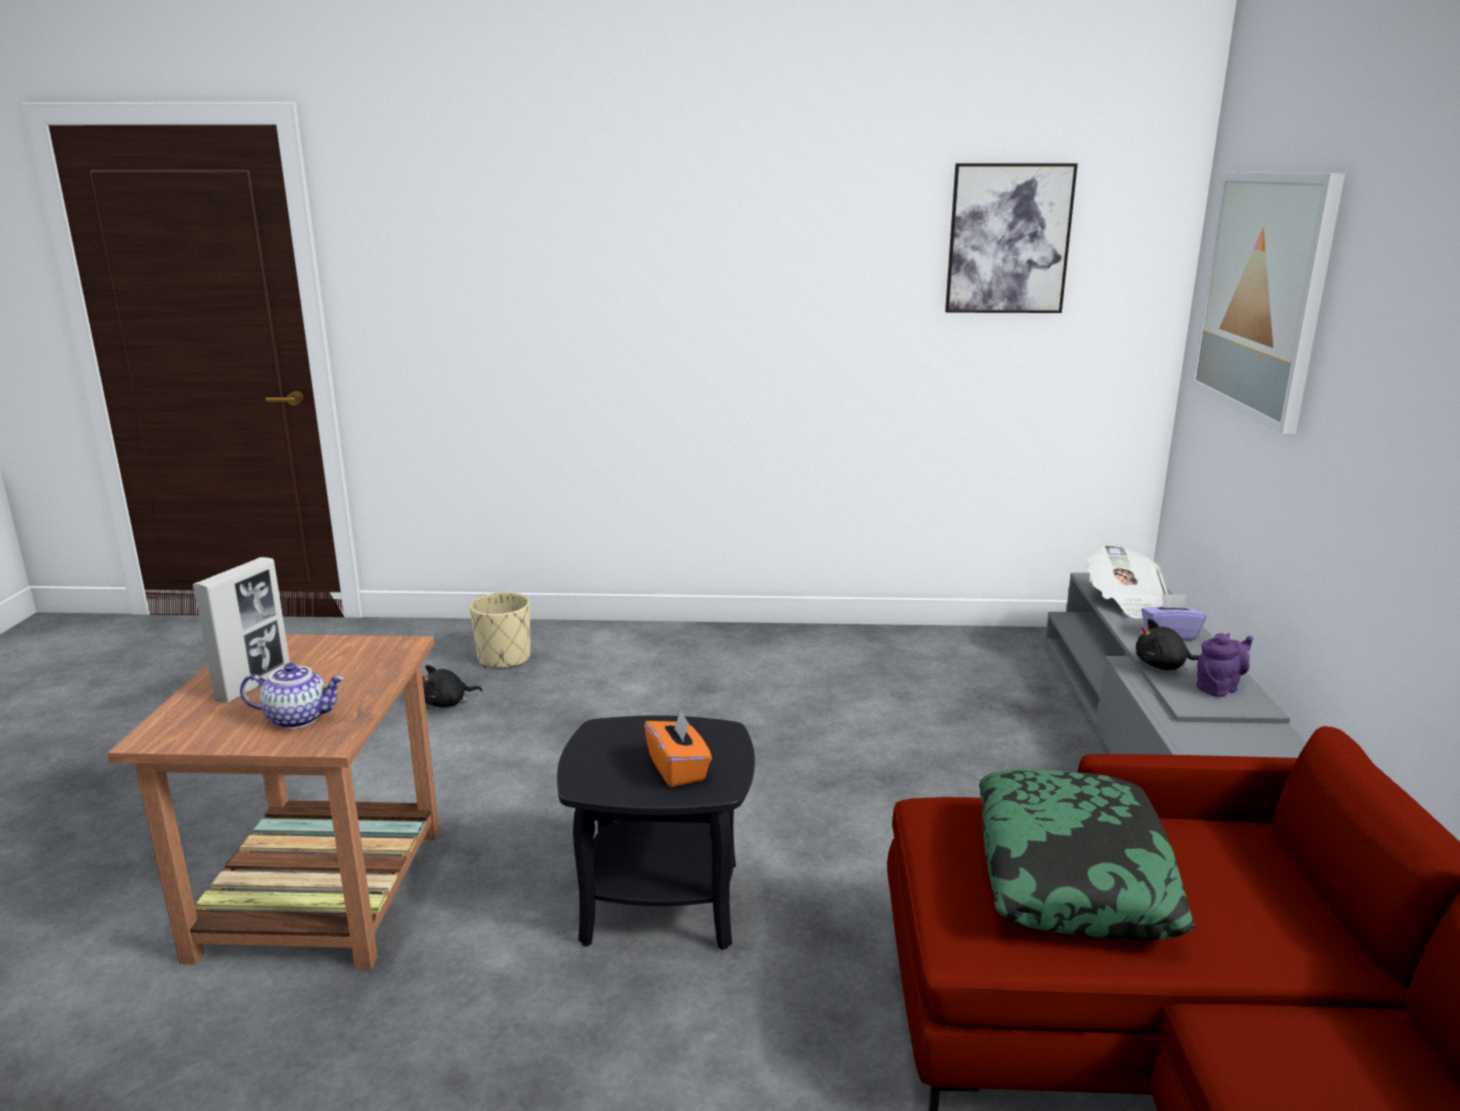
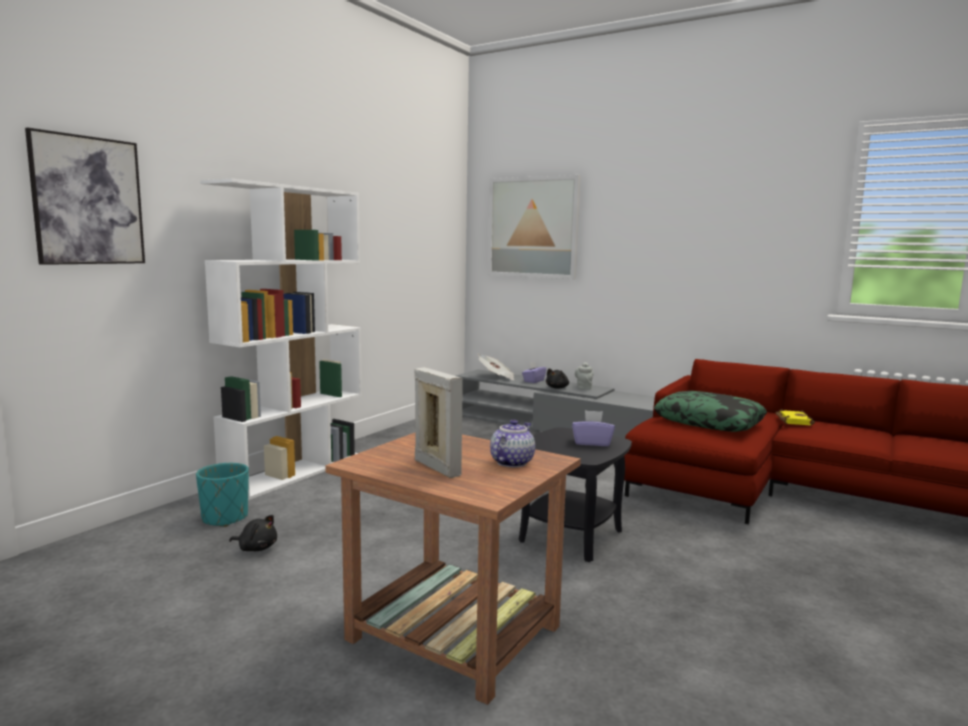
camera: 60 degrees left, 10 degrees down
black plush toy [422,665,483,707] -> black plush toy turned 75 degrees counterclockwise [229,515,277,551]
beige planter [470,592,530,668] -> turquoise planter [196,463,249,527]
orange tissue box [644,710,712,787] -> purple tissue box [572,410,615,446]
picture [945,163,1078,313] -> picture moved to [25,128,145,265]
purple teapot [1197,633,1253,697] -> grey teapot [575,362,593,390]
none -> white bookcase [200,179,362,500]
none -> yellow book [776,409,815,426]

